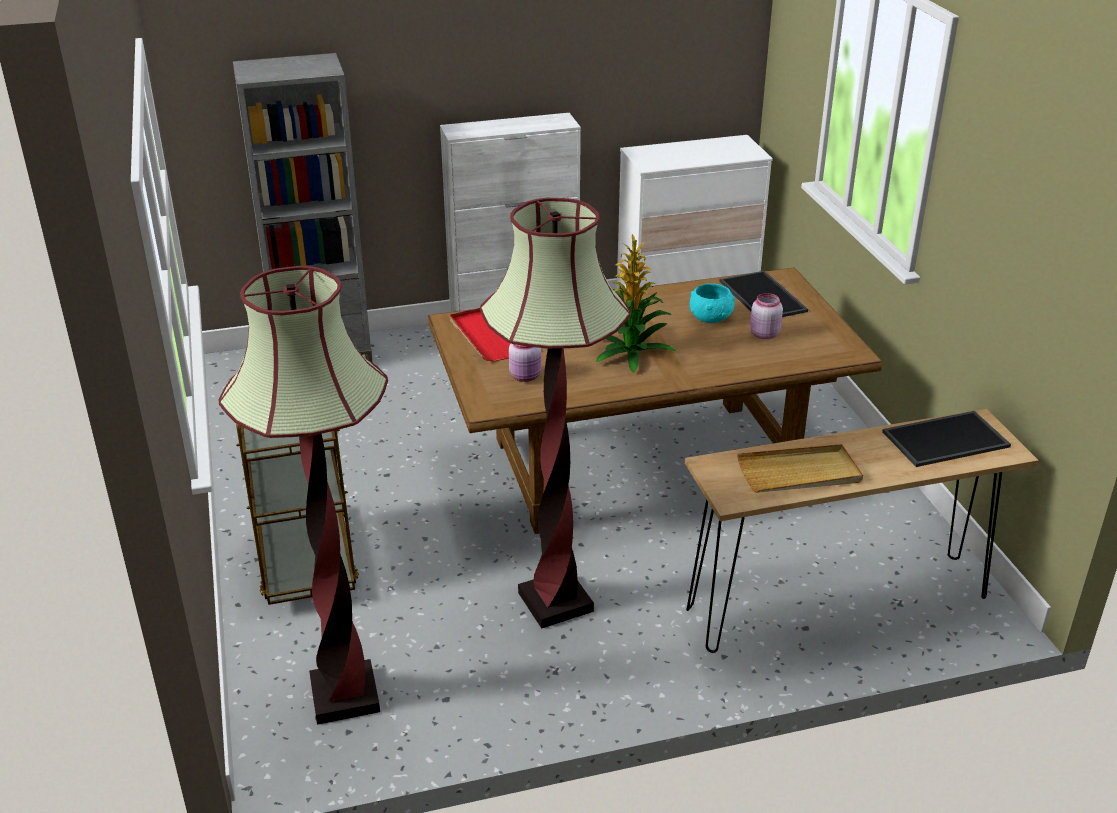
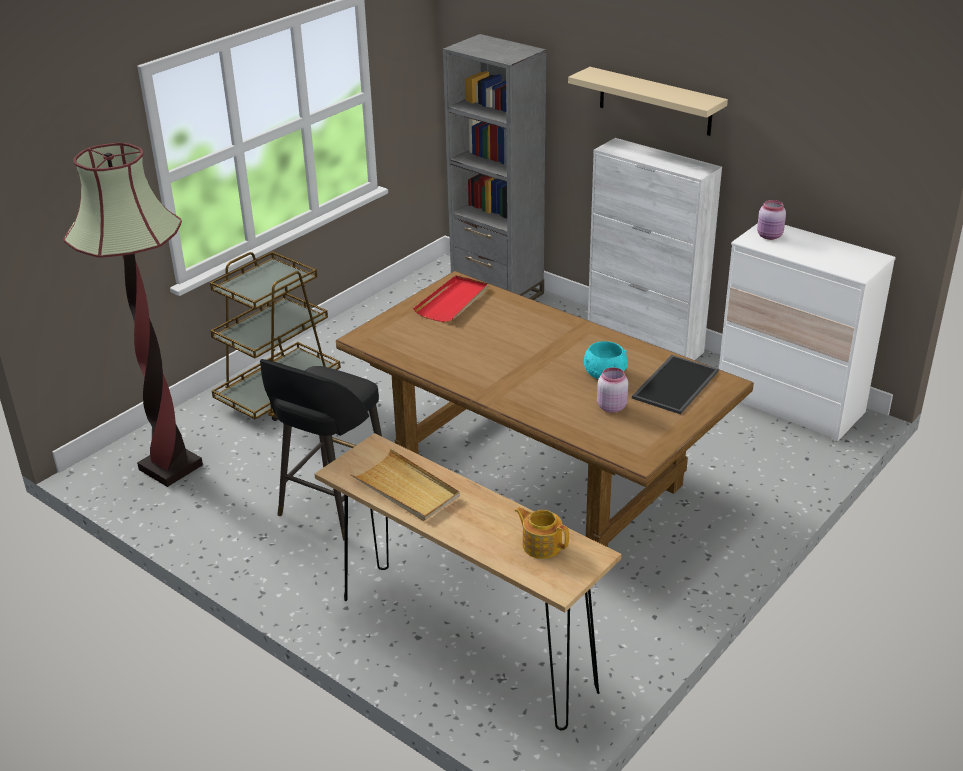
camera: 55 degrees right, 0 degrees up
floor lamp [480,198,631,629] -> black stool [260,359,382,541]
pink jar [509,344,541,382] -> pink jar moved to [757,200,786,240]
potted plant [596,234,676,373] -> none
tray [882,411,1011,467] -> teapot [515,507,569,559]
none -> beige shelf [568,67,728,136]

